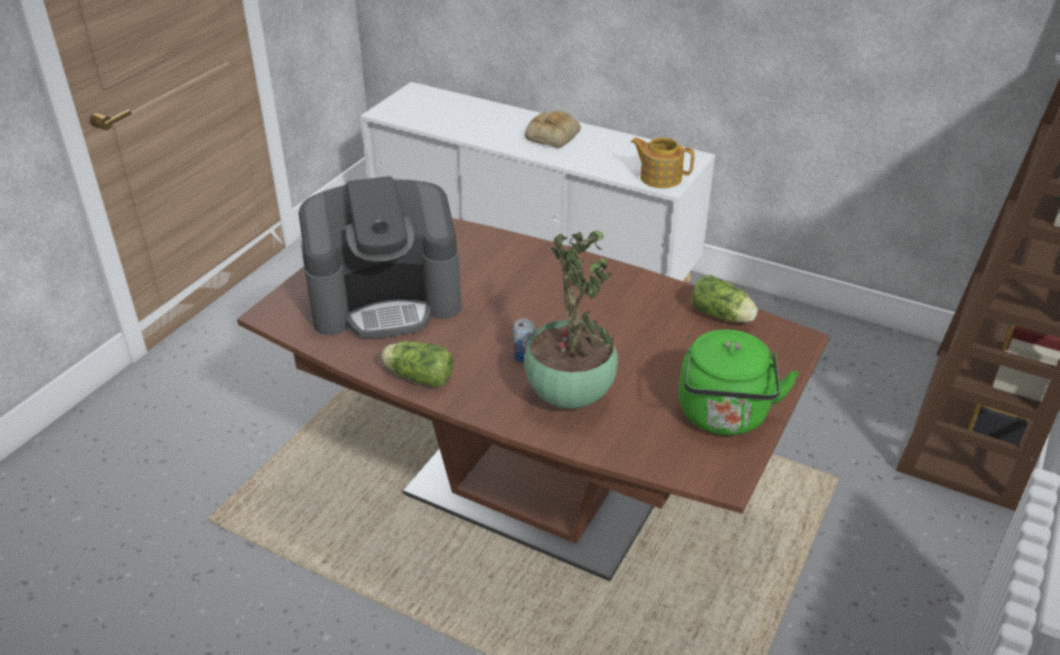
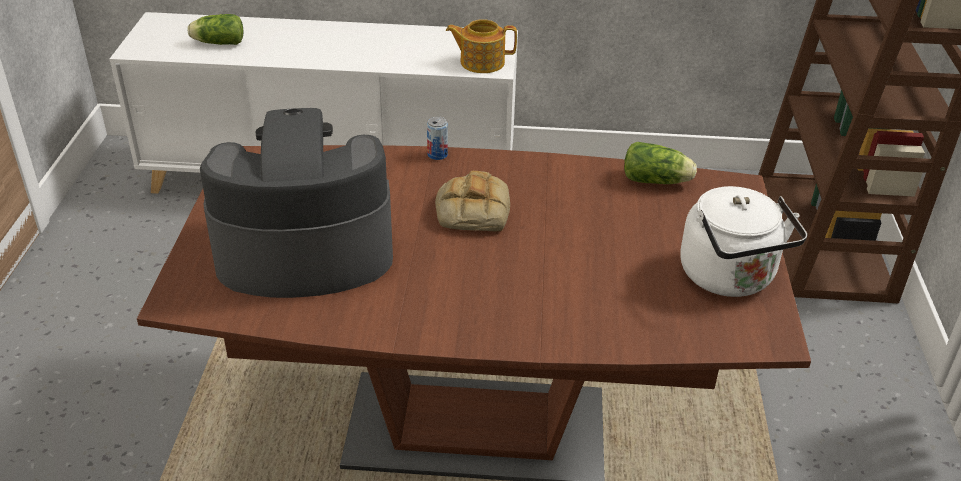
camera: 25 degrees left, 0 degrees up
coffee machine [299,176,461,338] -> coffee machine turned 150 degrees counterclockwise [200,108,393,298]
lettuce [381,341,453,388] -> lettuce moved to [188,14,243,45]
can [513,319,535,362] -> can moved to [427,117,448,160]
potted plant [524,231,618,409] -> none
bread [525,110,581,148] -> bread moved to [435,171,510,231]
green kettle [679,330,799,435] -> white kettle [680,186,807,297]

